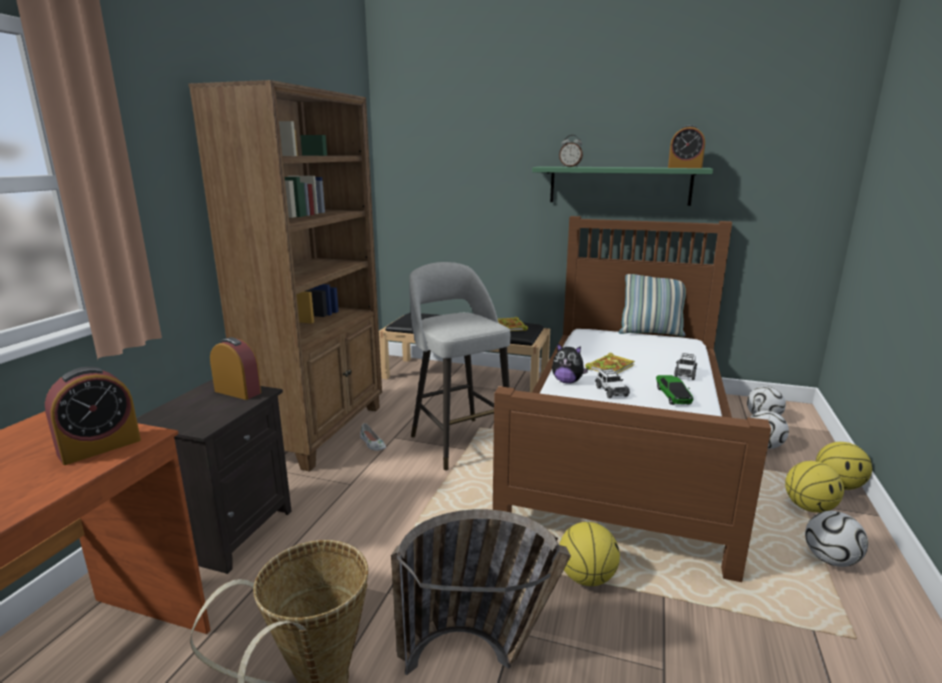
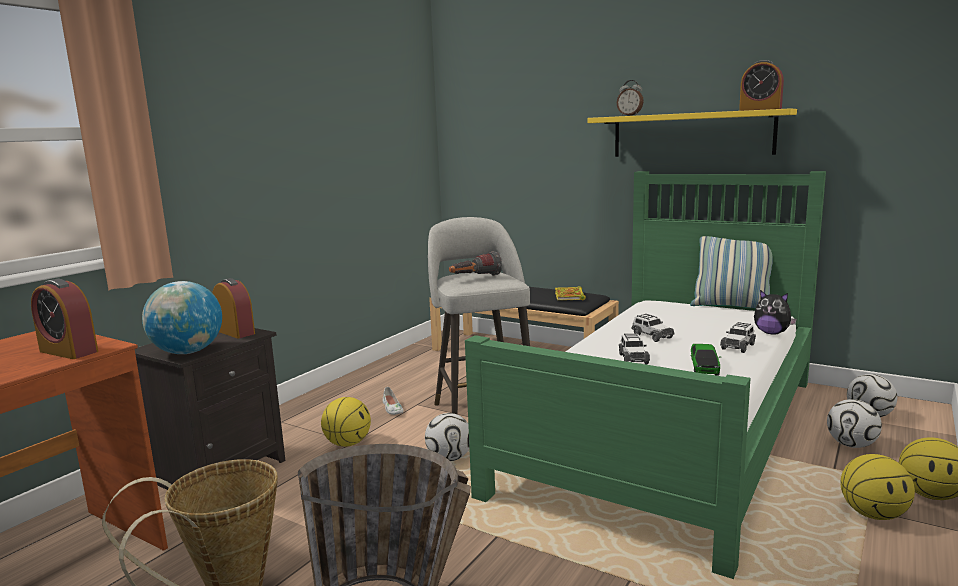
camera: 15 degrees right, 5 degrees down
alarm clock [45,367,141,465] -> alarm clock turned 60 degrees clockwise [31,279,98,359]
brown bookcase [188,80,382,471] -> none
brown bed [493,216,771,582] -> green bed [465,171,826,579]
green shelf [532,166,713,206] -> yellow shelf [587,108,797,157]
plush toy [552,343,589,384] -> plush toy moved to [754,290,797,334]
basketball [559,522,620,586] -> basketball moved to [321,397,371,447]
book [585,353,635,373] -> toy car [631,313,674,342]
football [805,511,868,567] -> football moved to [425,413,469,461]
none -> globe [142,281,222,354]
none -> flashlight [449,251,502,276]

